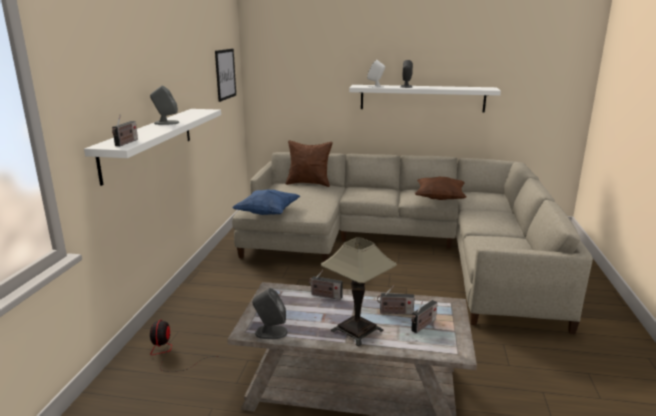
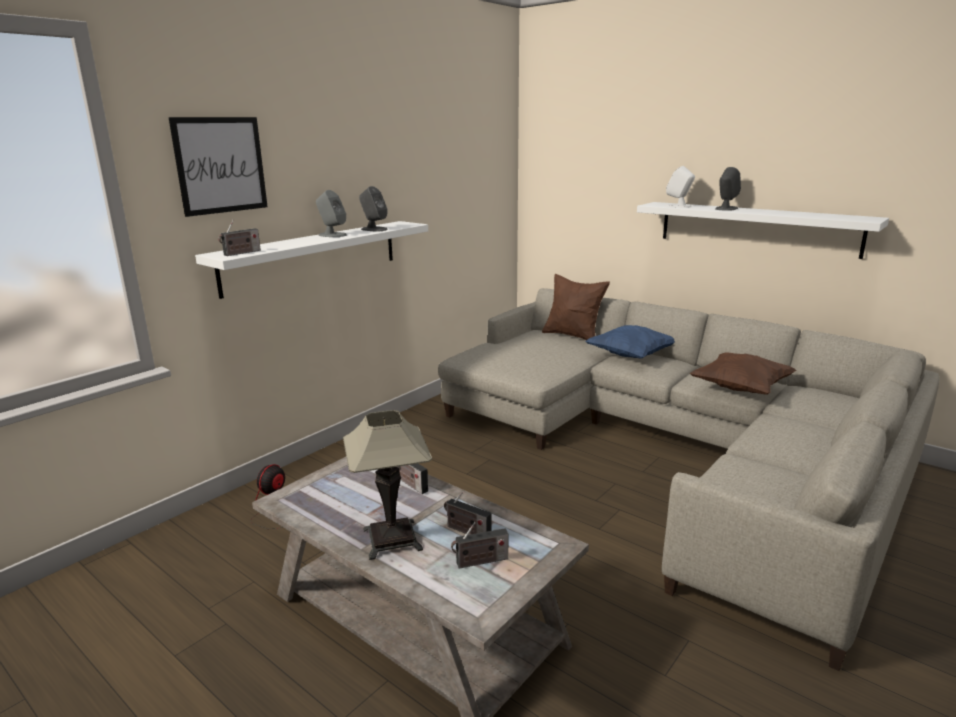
camera: 30 degrees right, 0 degrees up
picture [215,49,236,102] -> picture moved to [169,117,268,217]
blue pillow [232,189,300,215] -> blue pillow moved to [585,325,675,359]
grey speaker [252,288,288,339] -> grey speaker moved to [359,186,388,231]

